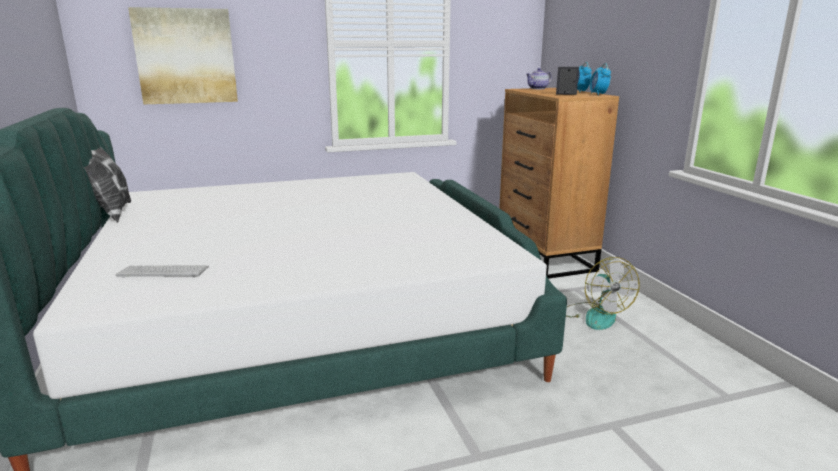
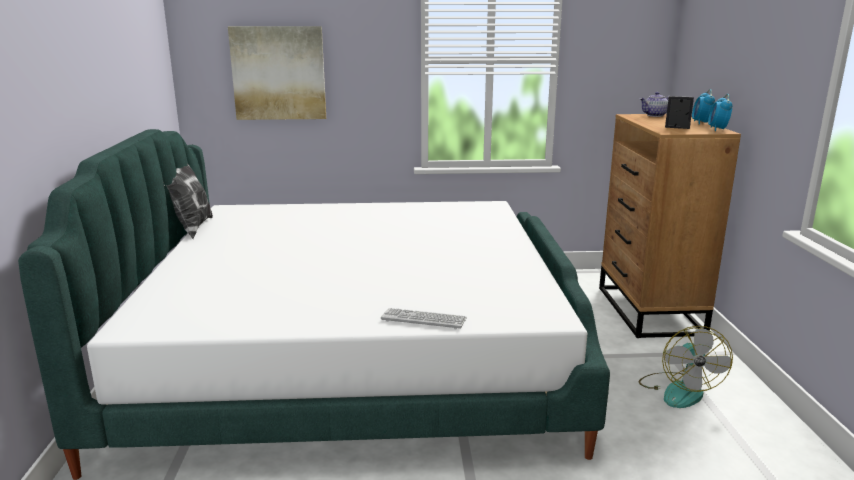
camera: 15 degrees right, 0 degrees up
keyboard [116,265,209,278] -> keyboard moved to [381,308,467,329]

